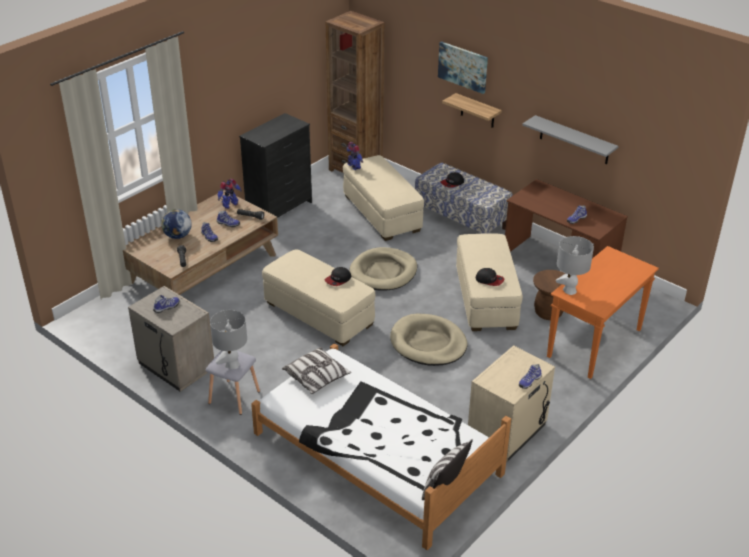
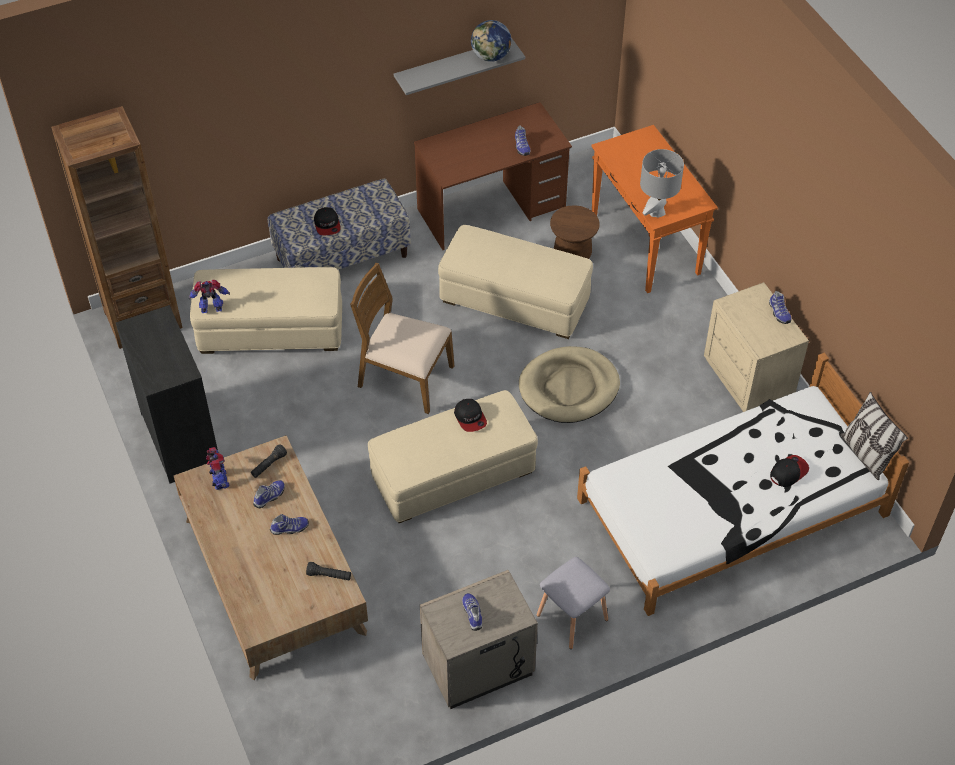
camera: 65 degrees left, 15 degrees up
globe [161,209,192,239] -> globe moved to [471,20,511,62]
grey table lamp [210,310,247,369] -> none
pillow [282,347,351,394] -> none
beige dog bed [349,247,417,290] -> brown chair [350,263,454,414]
picture [438,41,488,94] -> none
shelf [442,93,502,128] -> none
cap [476,268,504,286] -> cap moved to [770,455,809,487]

